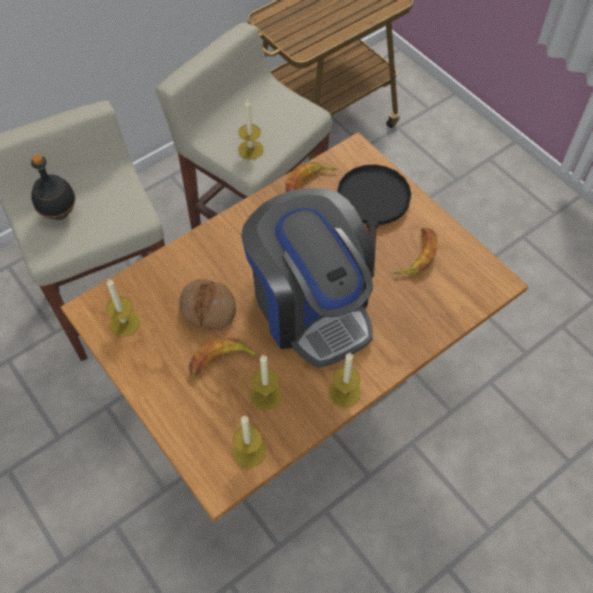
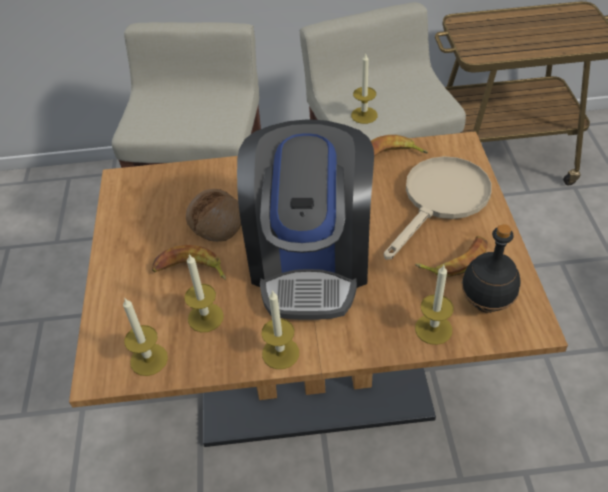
camera: 35 degrees right, 10 degrees down
black bottle [31,155,76,220] -> black bottle moved to [461,224,521,313]
candle [106,278,140,336] -> candle moved to [415,265,454,345]
black frying pan [337,164,411,278] -> beige frying pan [384,156,492,260]

